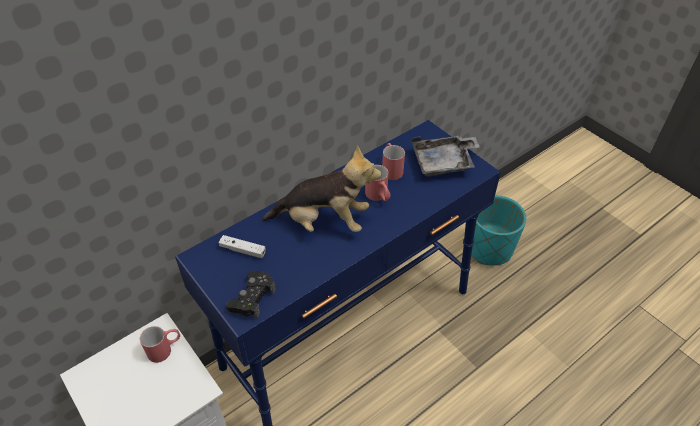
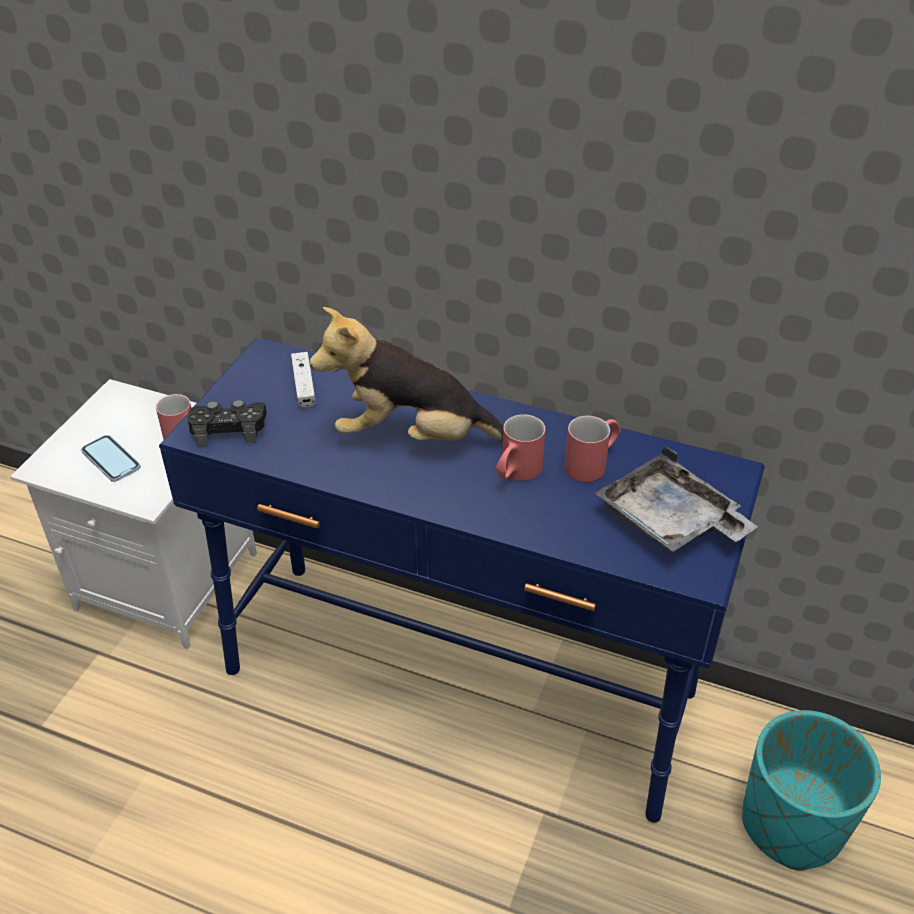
camera: 60 degrees right, 5 degrees down
plush toy [262,145,381,232] -> plush toy turned 120 degrees clockwise [310,307,504,441]
none -> phone [81,435,140,482]

